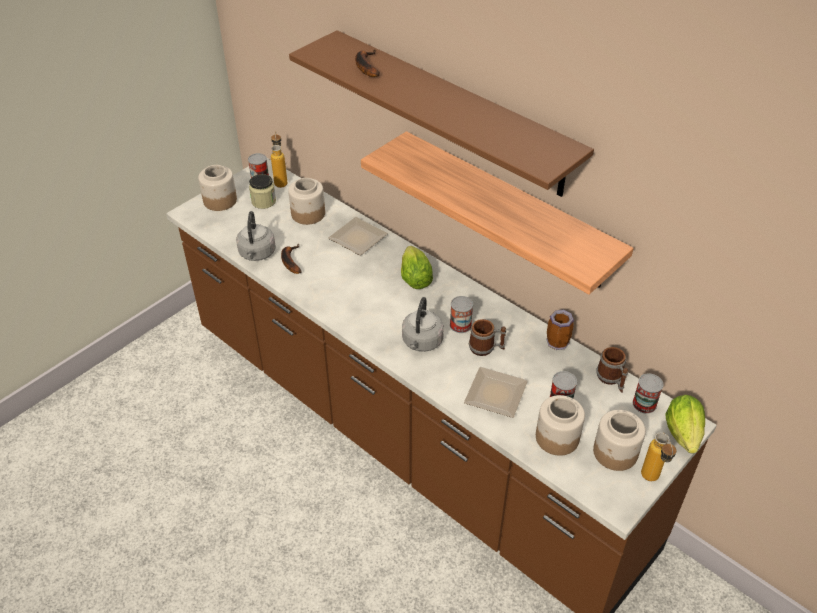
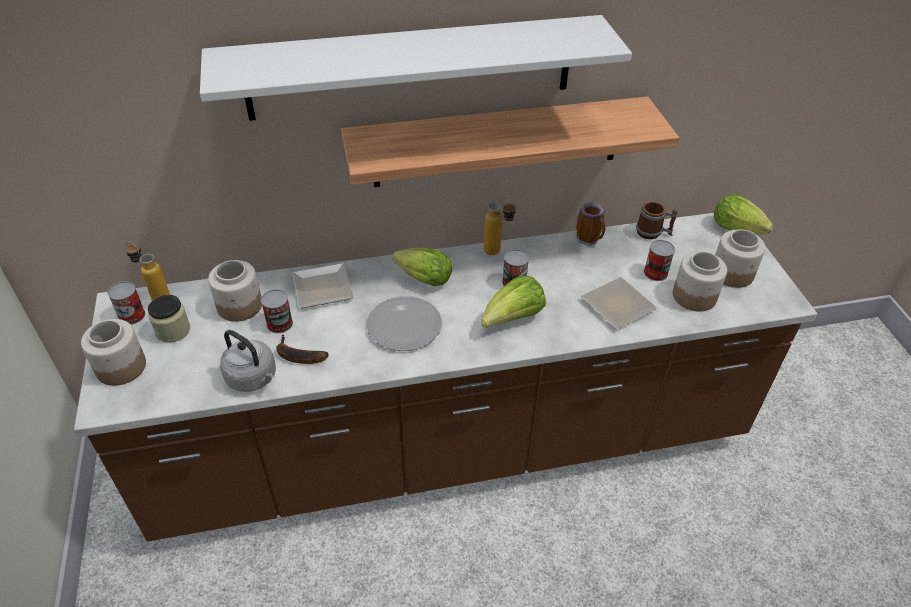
camera: 55 degrees left, 0 degrees up
brown shelf [289,30,594,197] -> white shelf [200,15,632,121]
banana [355,49,380,77] -> none
grey kettle [402,297,444,352] -> lettuce [481,276,546,328]
mug [469,319,506,356] -> none
can [633,373,664,414] -> can moved to [261,289,293,333]
bottle [641,432,677,481] -> bottle moved to [484,201,516,255]
none -> plate [367,296,442,351]

